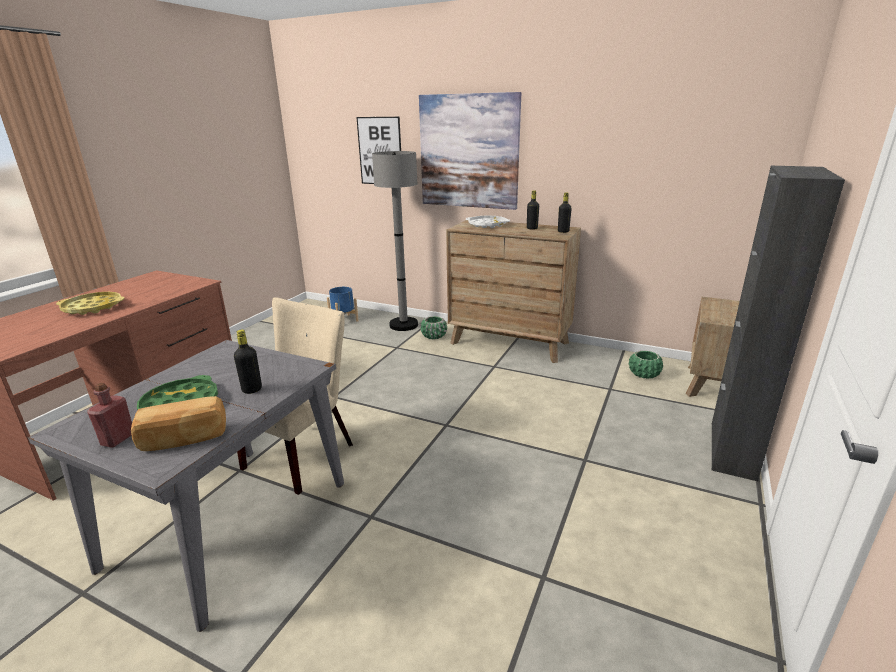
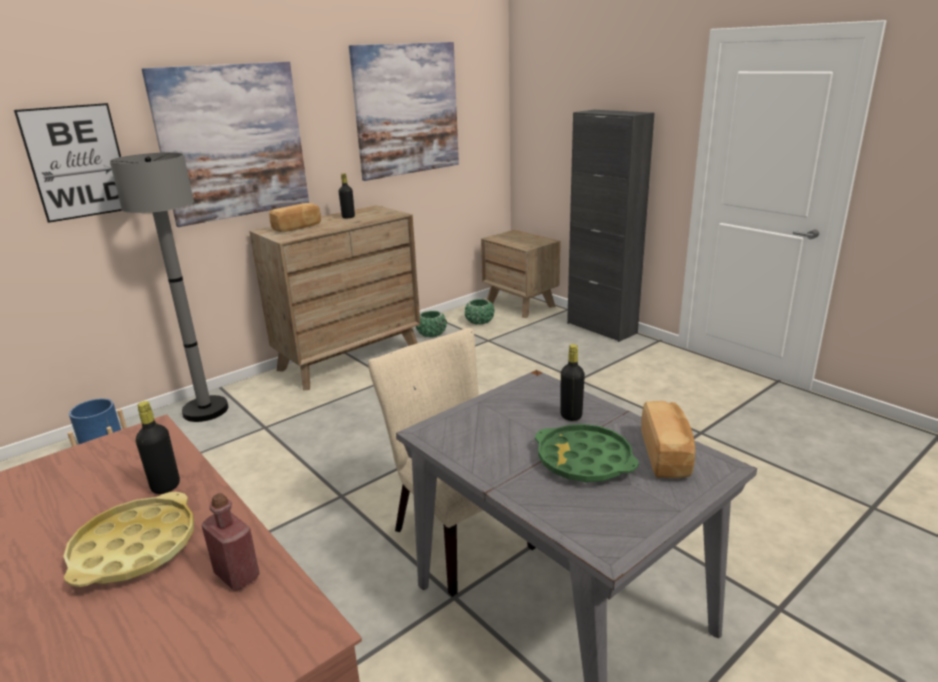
camera: 65 degrees left, 0 degrees up
red bottle [87,383,132,448] -> red bottle moved to [202,493,260,591]
green planter [421,316,447,339] -> green planter moved to [416,311,447,337]
white tray [466,216,510,228] -> bread [269,203,321,232]
black bottle [558,193,572,233] -> black bottle moved to [136,401,180,494]
none -> picture [349,42,459,181]

